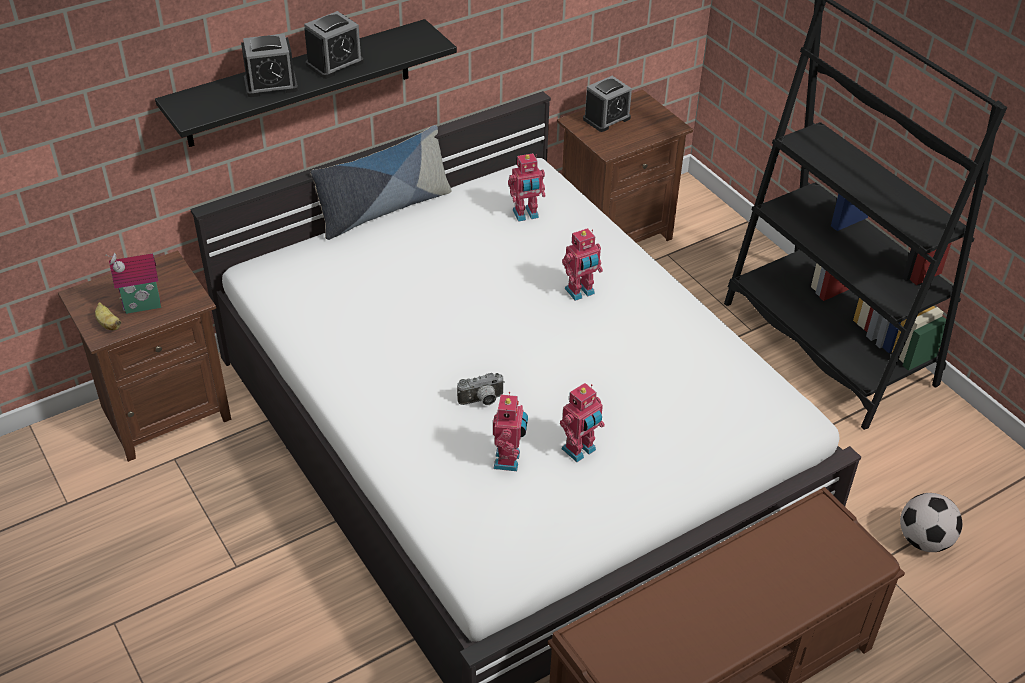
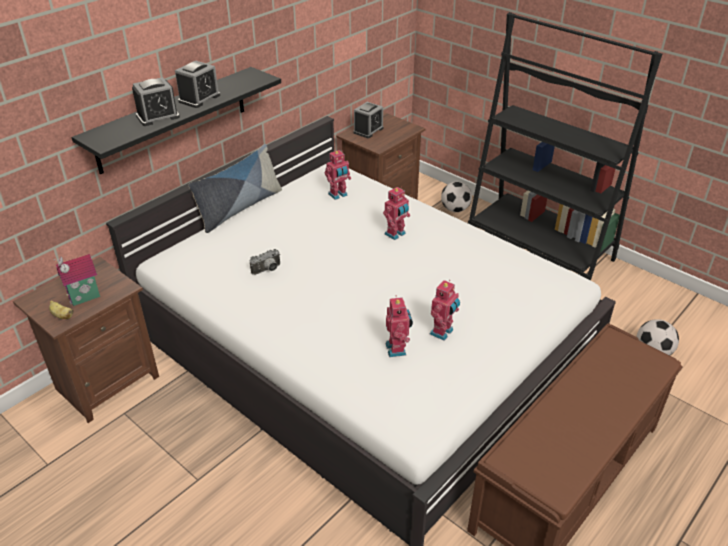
camera: 15 degrees left, 5 degrees down
camera [457,373,505,405] -> camera moved to [250,249,280,275]
none -> football [441,182,472,212]

